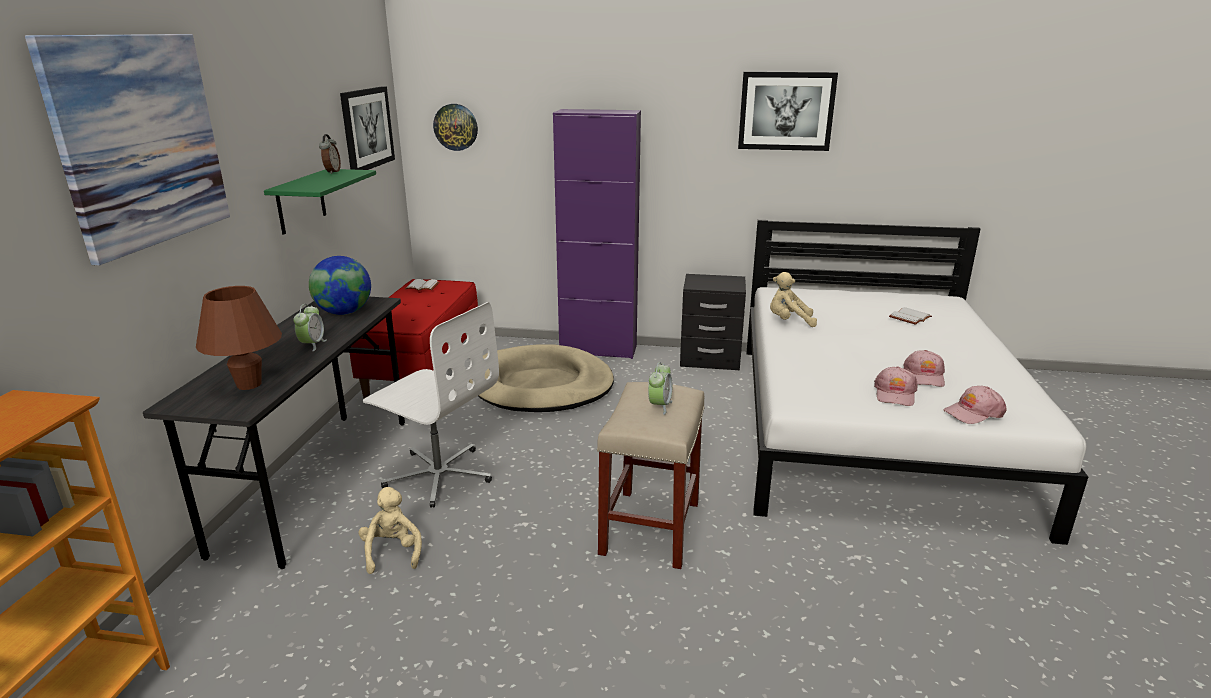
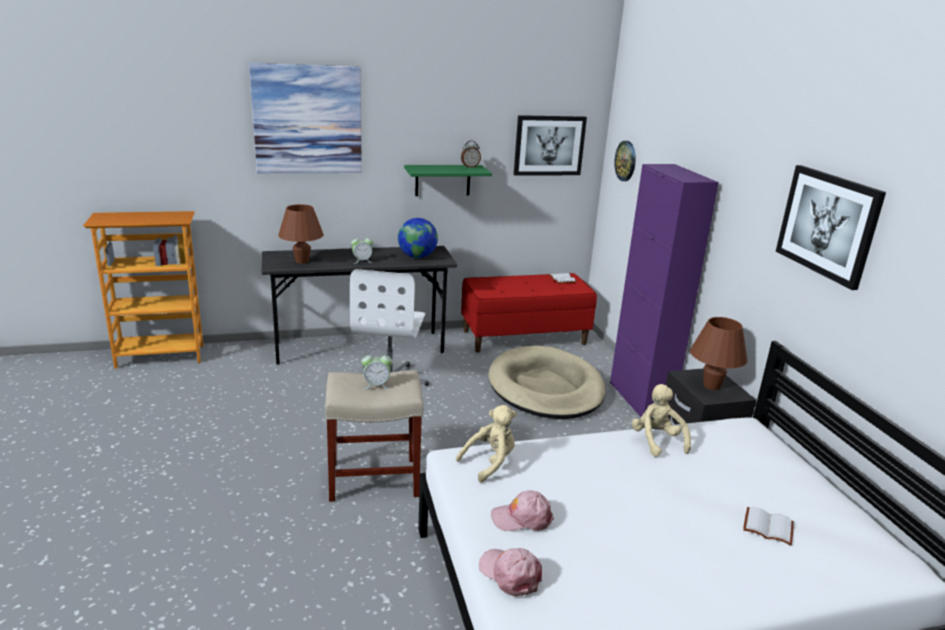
camera: 65 degrees right, 0 degrees up
beige plush toy [358,487,422,574] -> beige plush toy moved to [456,405,517,482]
pink cap [903,350,945,387] -> none
none -> brown table lamp [690,317,748,390]

